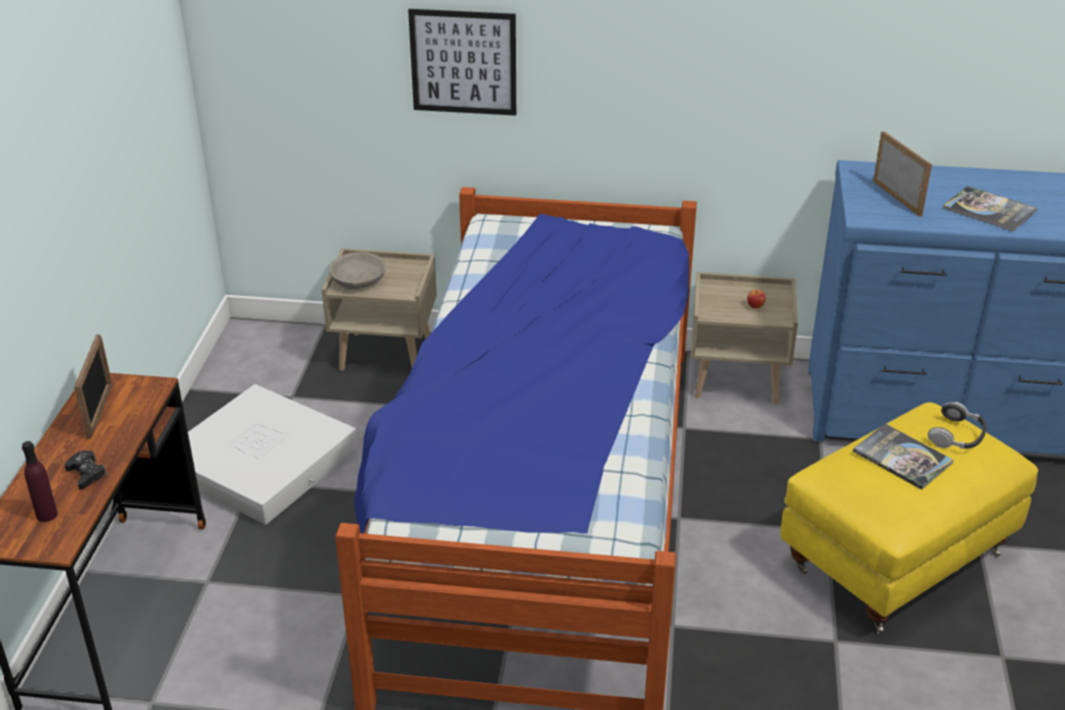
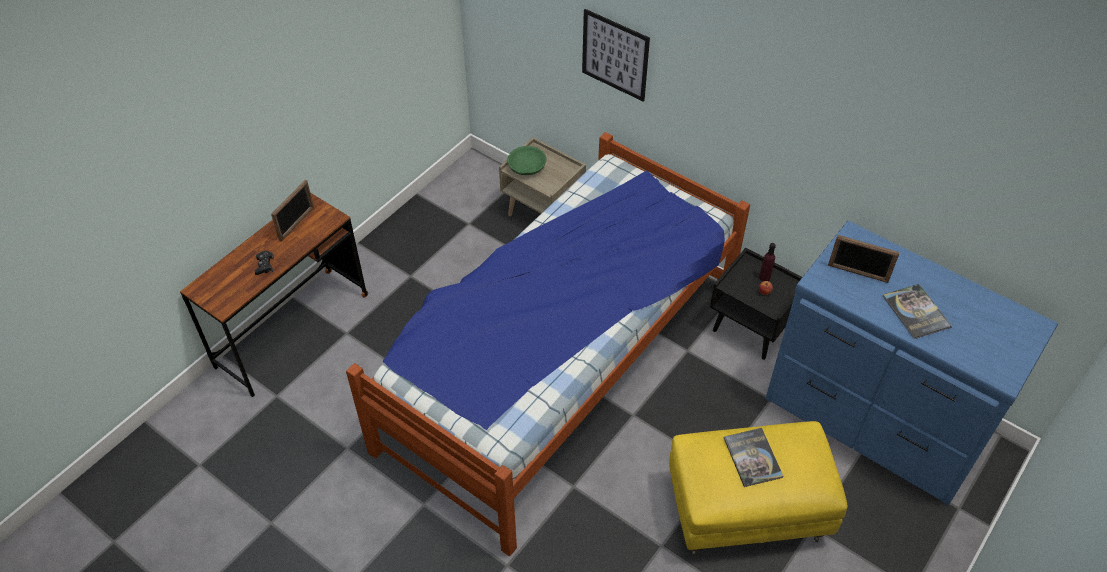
camera: 30 degrees right, 15 degrees up
purple bottle [22,441,58,522] -> purple bottle moved to [759,243,776,281]
white storage box [188,384,357,525] -> none
grey bowl [329,252,386,289] -> green bowl [507,146,546,175]
beige nightstand [691,272,798,404] -> black nightstand [710,248,802,360]
picture frame [873,131,932,217] -> picture frame turned 105 degrees clockwise [828,235,900,283]
headphones [928,402,987,449] -> none

